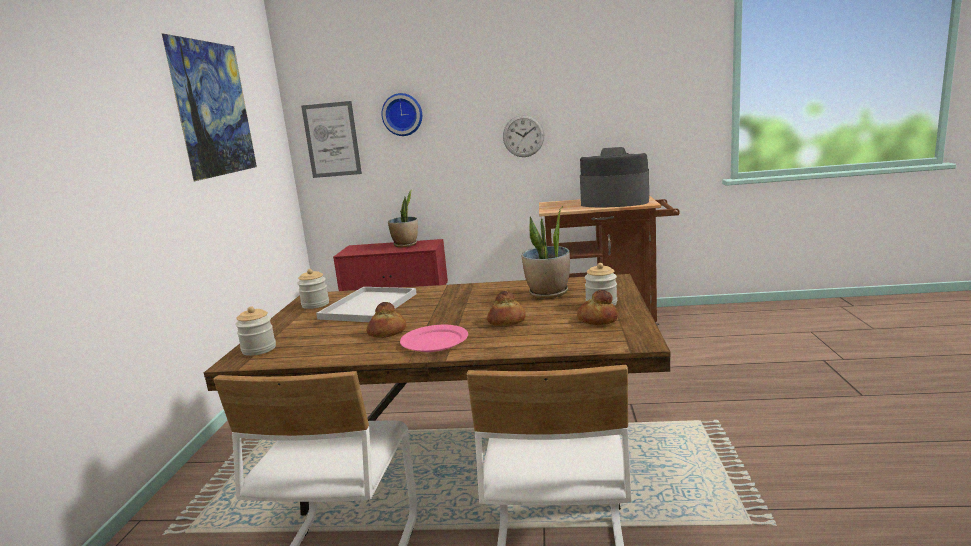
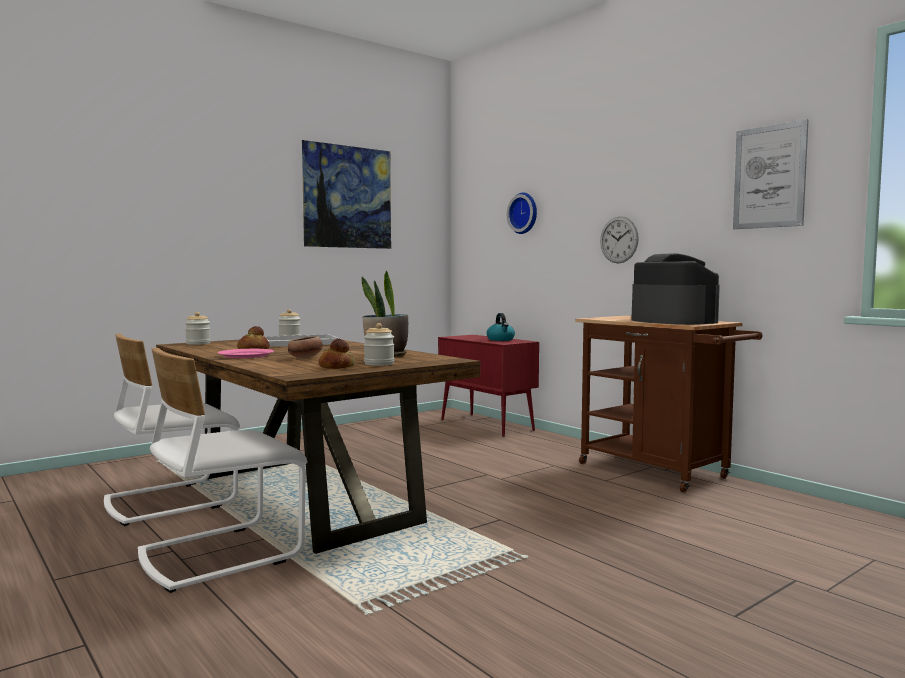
camera: 45 degrees right, 10 degrees down
picture [301,101,362,178] -> picture moved to [733,119,808,229]
potted plant [388,190,418,247] -> kettle [487,313,515,341]
bread [487,291,526,326] -> bowl [288,336,323,358]

